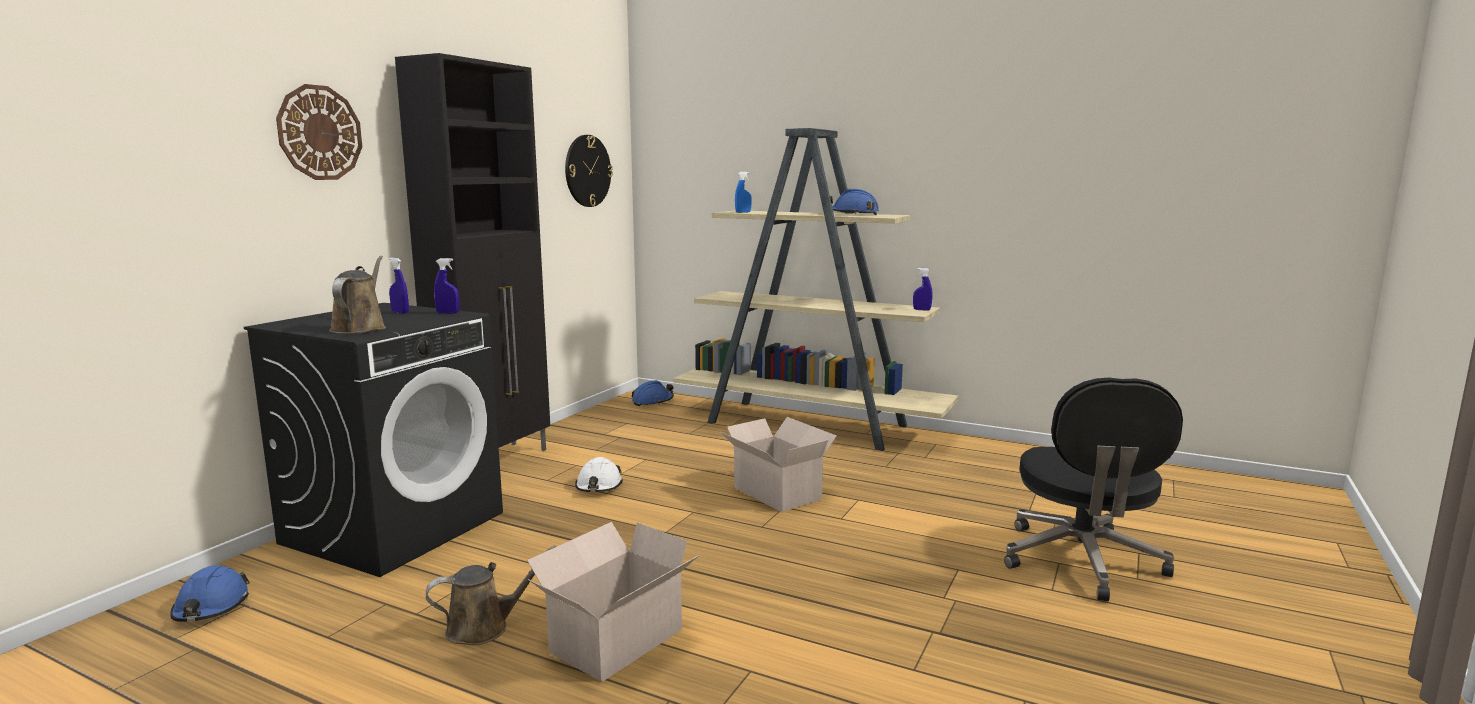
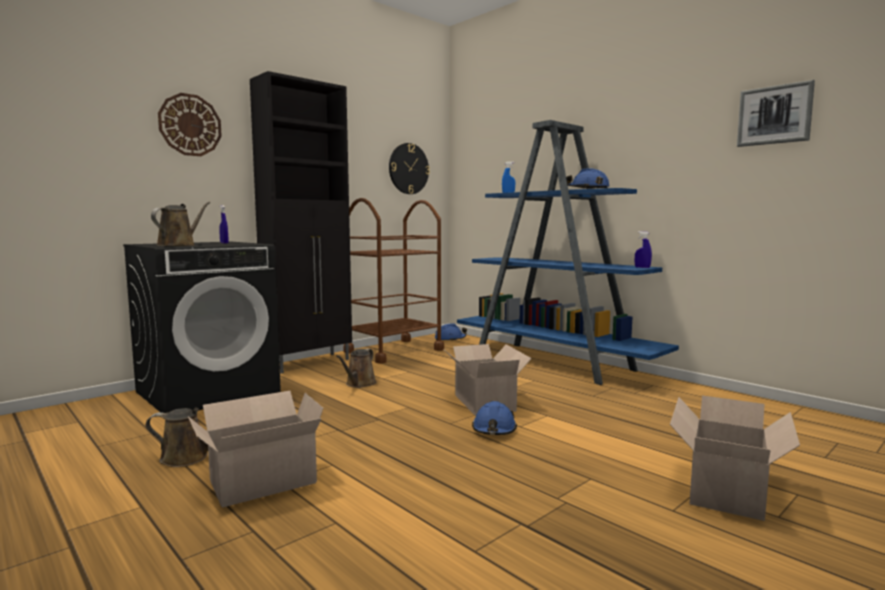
camera: 20 degrees right, 5 degrees down
blue hard hat [170,565,250,622] -> blue hard hat moved to [472,401,517,435]
blue spray bottle [434,258,459,314] -> none
white hard hat [575,457,623,492] -> brown watering can [336,349,377,388]
beige bookcase [673,128,958,451] -> blue bookcase [457,120,679,385]
black office chair [1004,378,1183,602] -> cardboard box [670,395,800,521]
none -> brown cart [344,198,444,364]
none -> picture [737,80,815,147]

